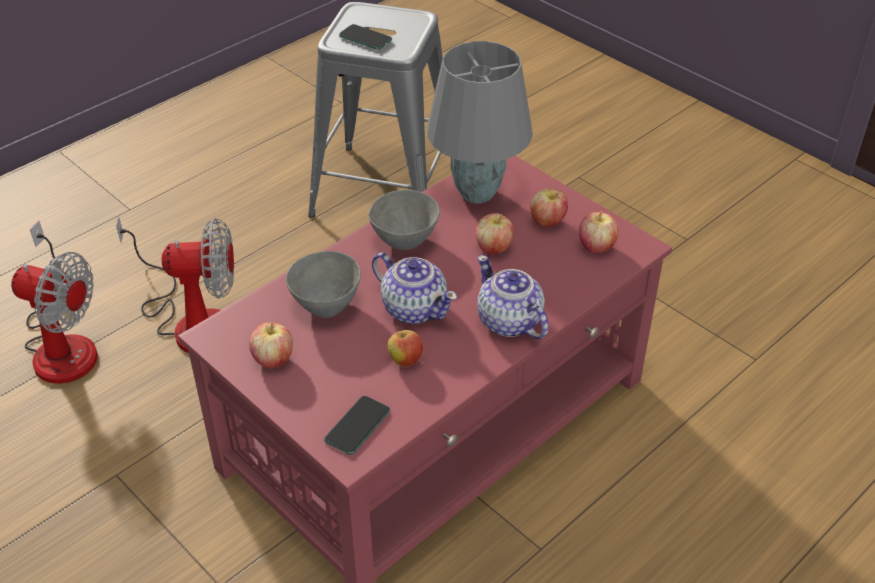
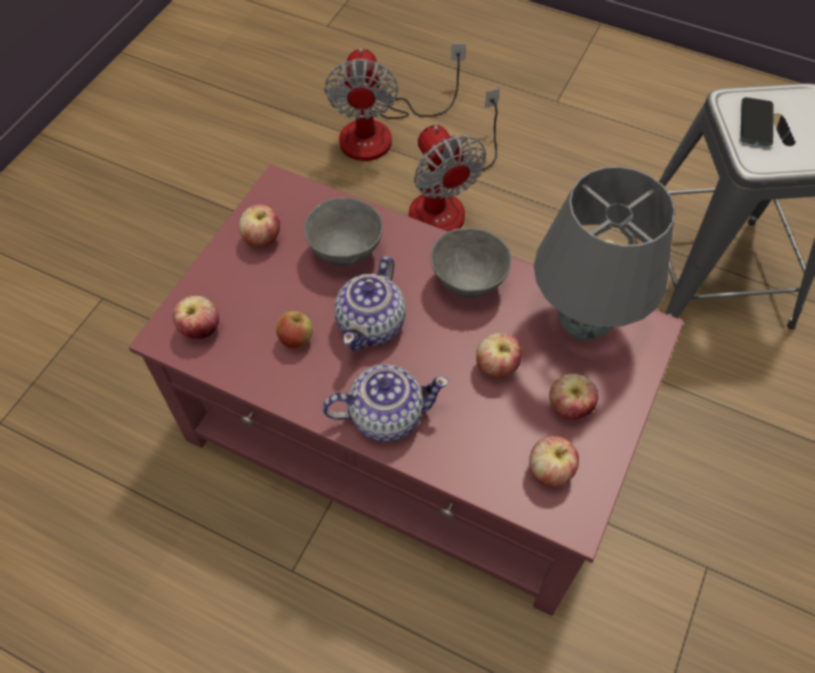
camera: 70 degrees right, 15 degrees up
phone [324,396,390,455] -> apple [173,296,219,339]
teapot [477,255,549,339] -> teapot turned 45 degrees clockwise [322,364,449,442]

